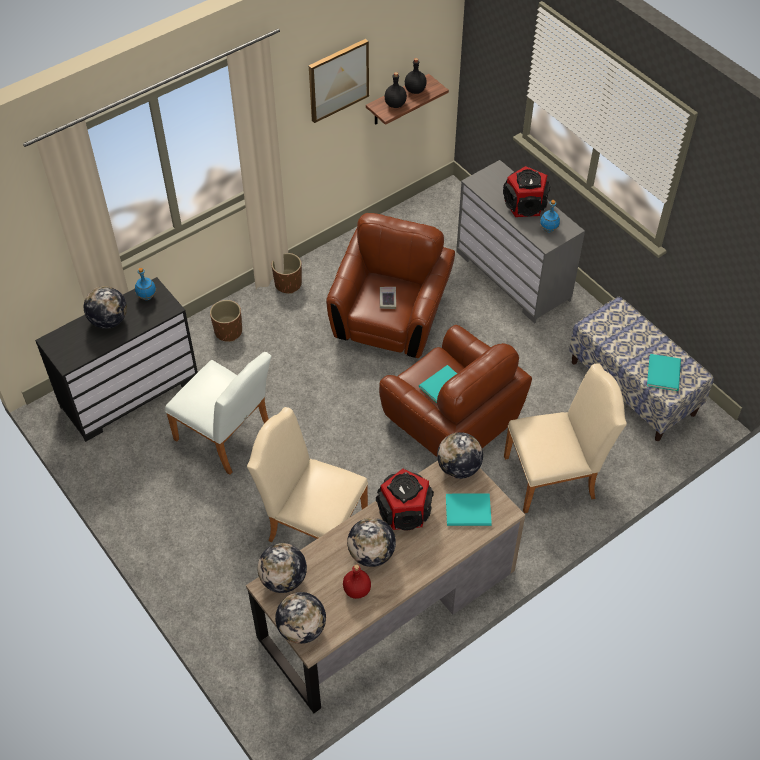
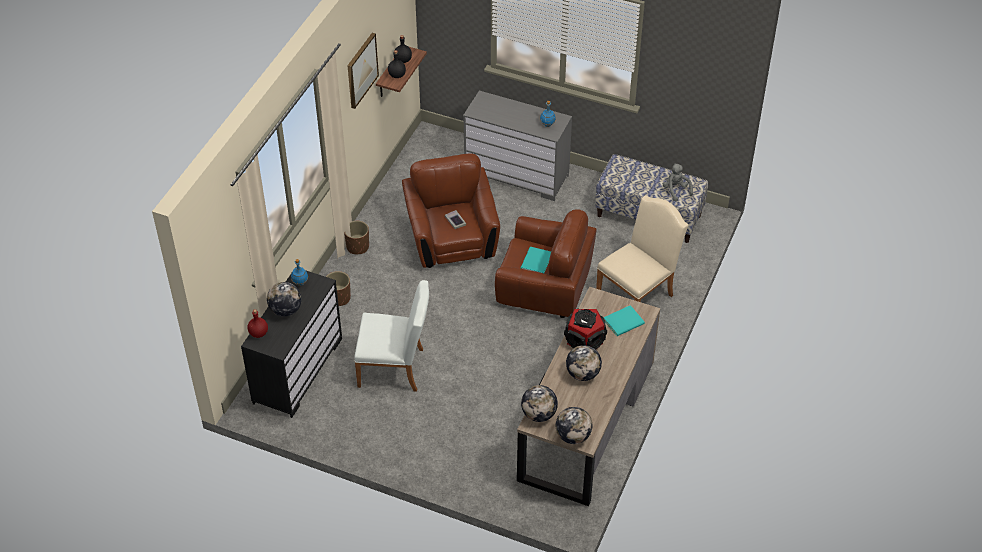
camera: 30 degrees left, 5 degrees down
beige chair [247,407,368,542] -> none
red bottle [343,564,371,599] -> red bottle moved to [247,309,268,338]
globe [437,432,483,479] -> none
speaker [503,166,550,217] -> none
turquoise book [647,354,681,391] -> grey plush toy [663,164,693,201]

